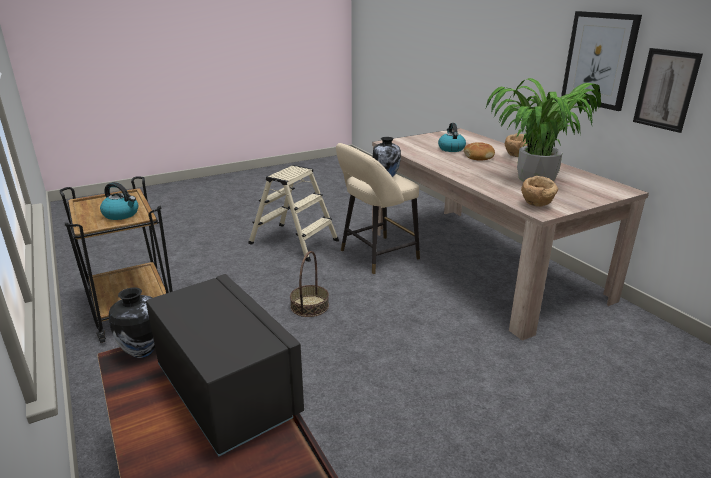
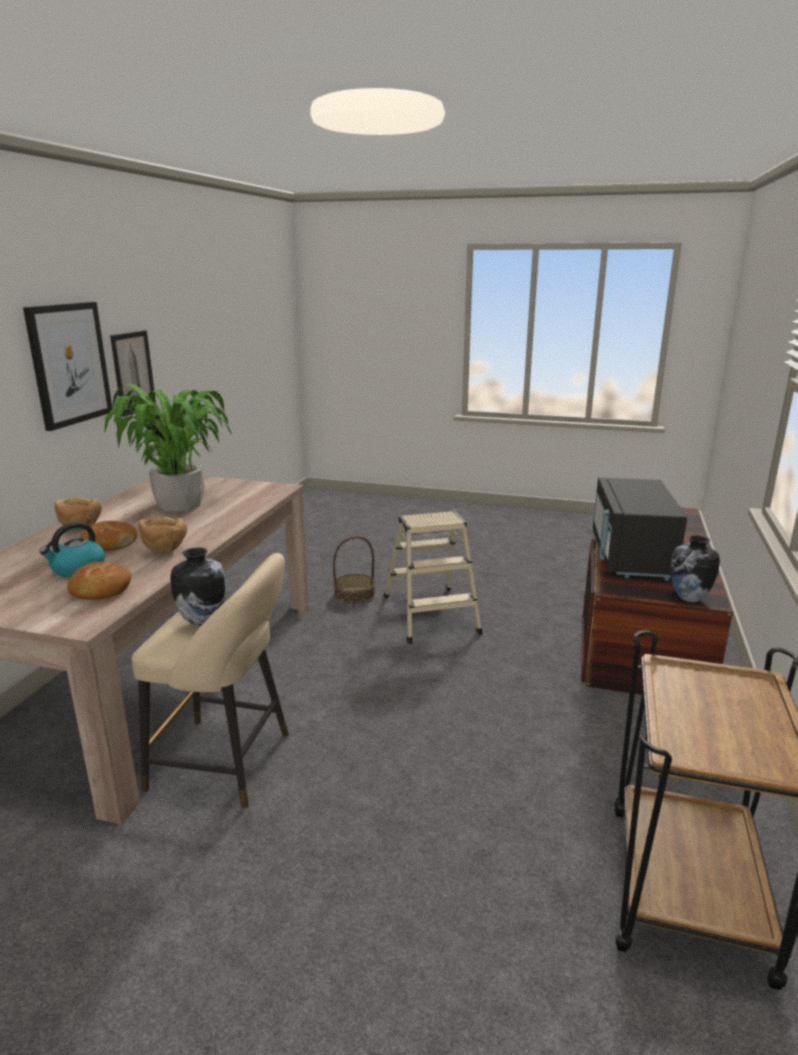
camera: 135 degrees left, 5 degrees down
kettle [100,182,138,220] -> none
beige step ladder [248,165,339,262] -> beige step ladder moved to [384,511,483,644]
basket [290,251,329,317] -> basket moved to [333,536,375,604]
brown bowl [521,176,558,207] -> brown bowl moved to [138,516,187,554]
none -> bread [67,562,131,600]

